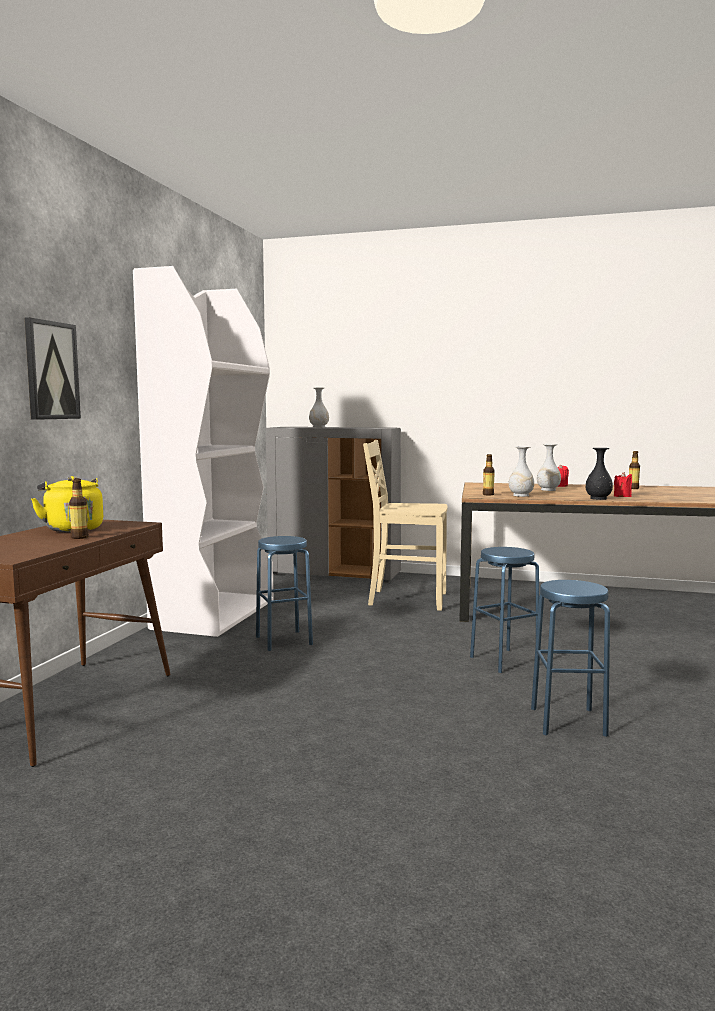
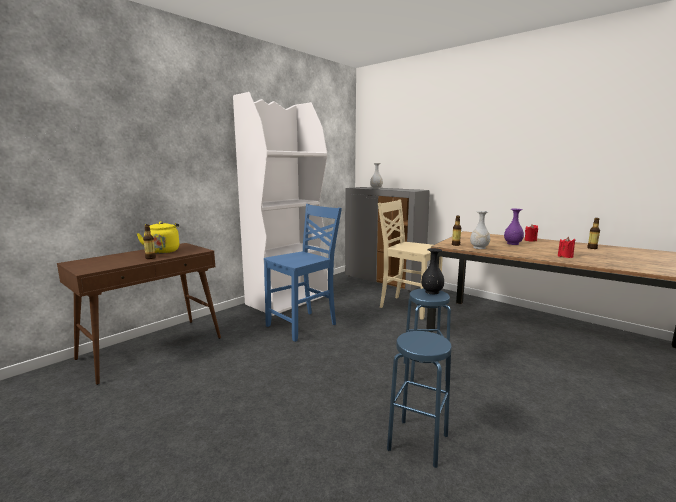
camera: 25 degrees right, 5 degrees up
picture [24,317,81,420] -> none
blue stool [256,536,313,651] -> blue chair [264,204,342,342]
white vase [537,444,561,491] -> purple vase [504,209,524,245]
black vase [585,448,613,500] -> black vase moved to [421,248,444,294]

